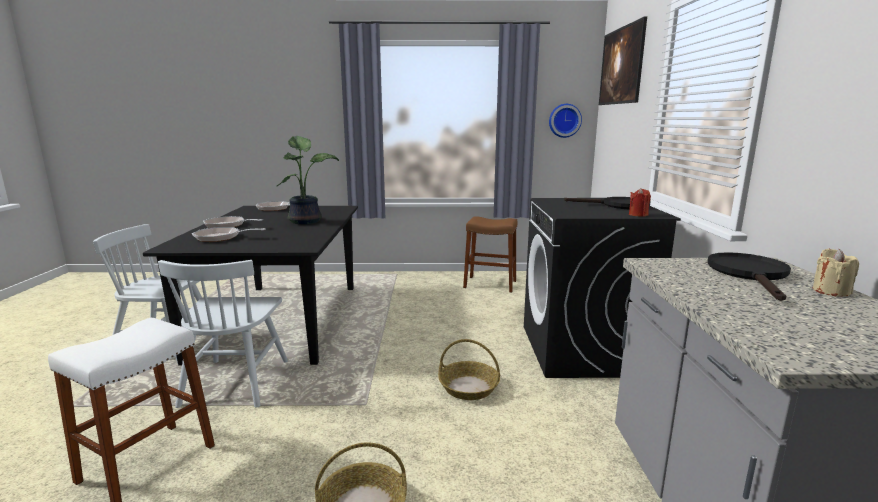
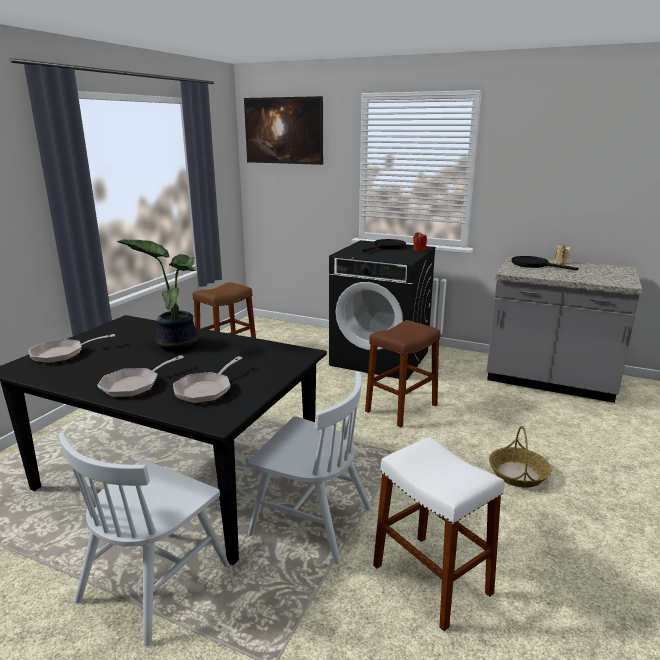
camera: 65 degrees left, 5 degrees up
basket [438,339,500,400] -> brown stool [365,320,441,428]
wall clock [549,104,582,138] -> none

